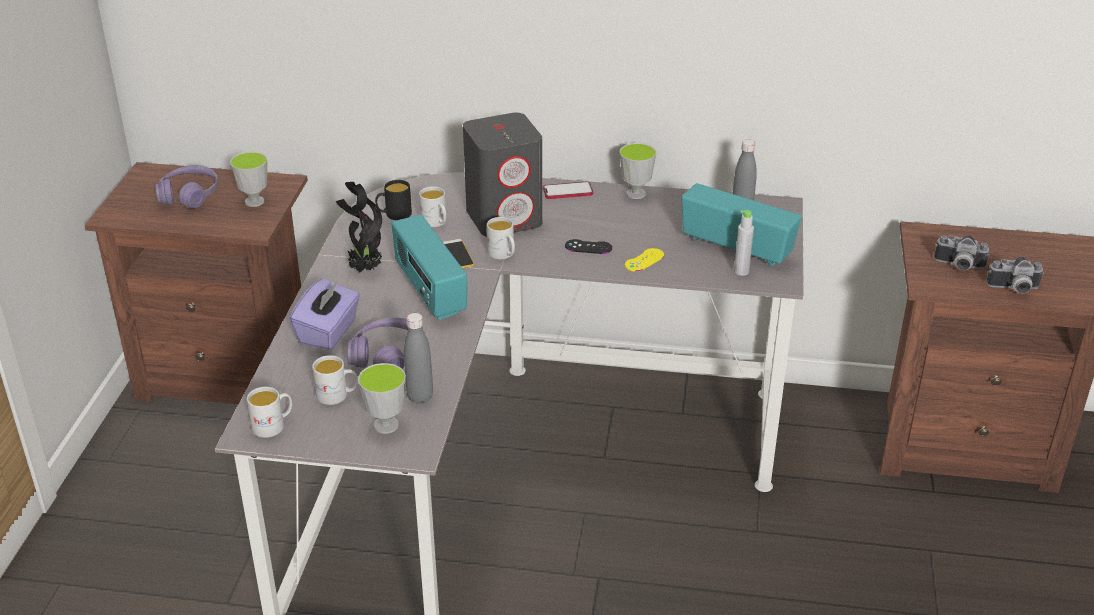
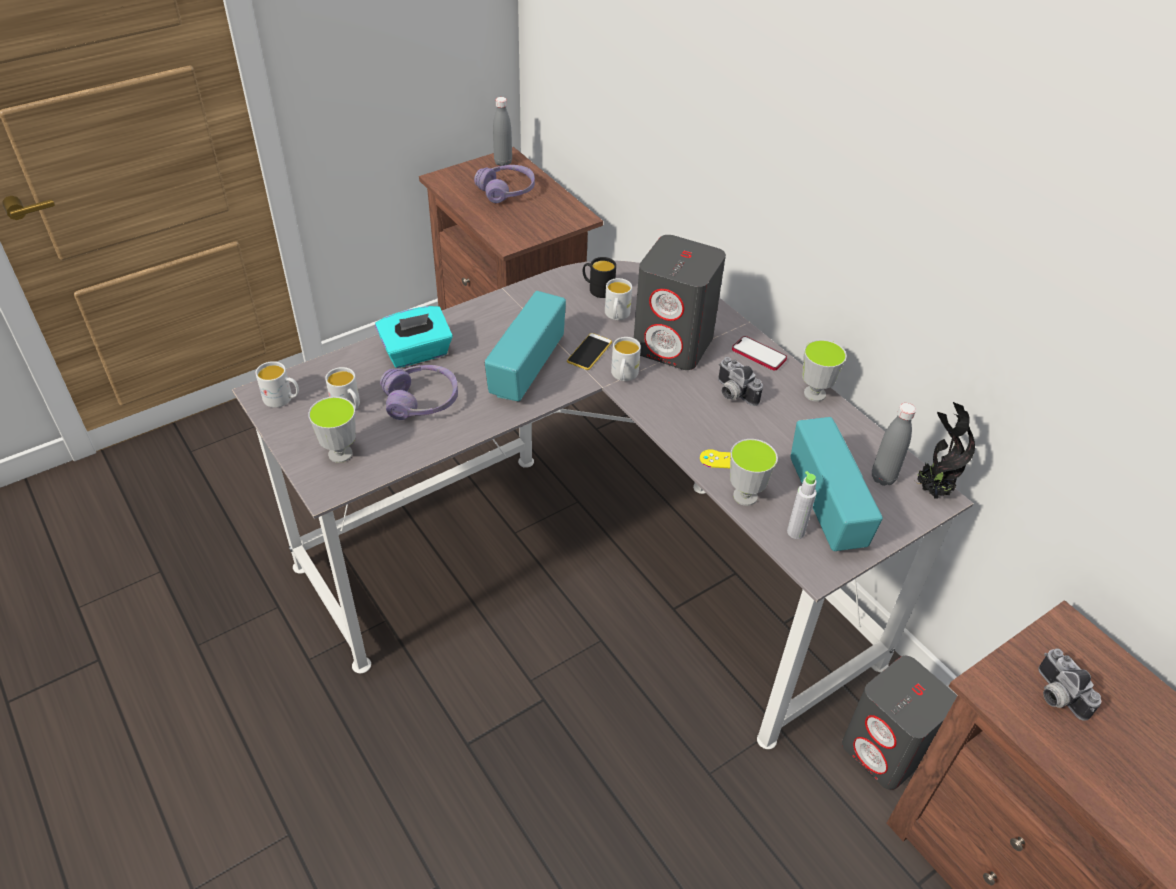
camera: 45 degrees right, 10 degrees up
cup [230,152,267,207] -> cup moved to [730,439,778,506]
purple tissue box [289,279,360,350] -> turquoise tissue box [375,306,453,368]
potted plant [336,182,382,273] -> potted plant moved to [914,402,975,498]
grey bottle [404,313,433,404] -> grey bottle moved to [493,97,512,166]
black game controller [565,239,612,254] -> none
camera [986,257,1044,294] -> camera moved to [718,357,763,406]
none -> grey speaker [842,656,957,790]

